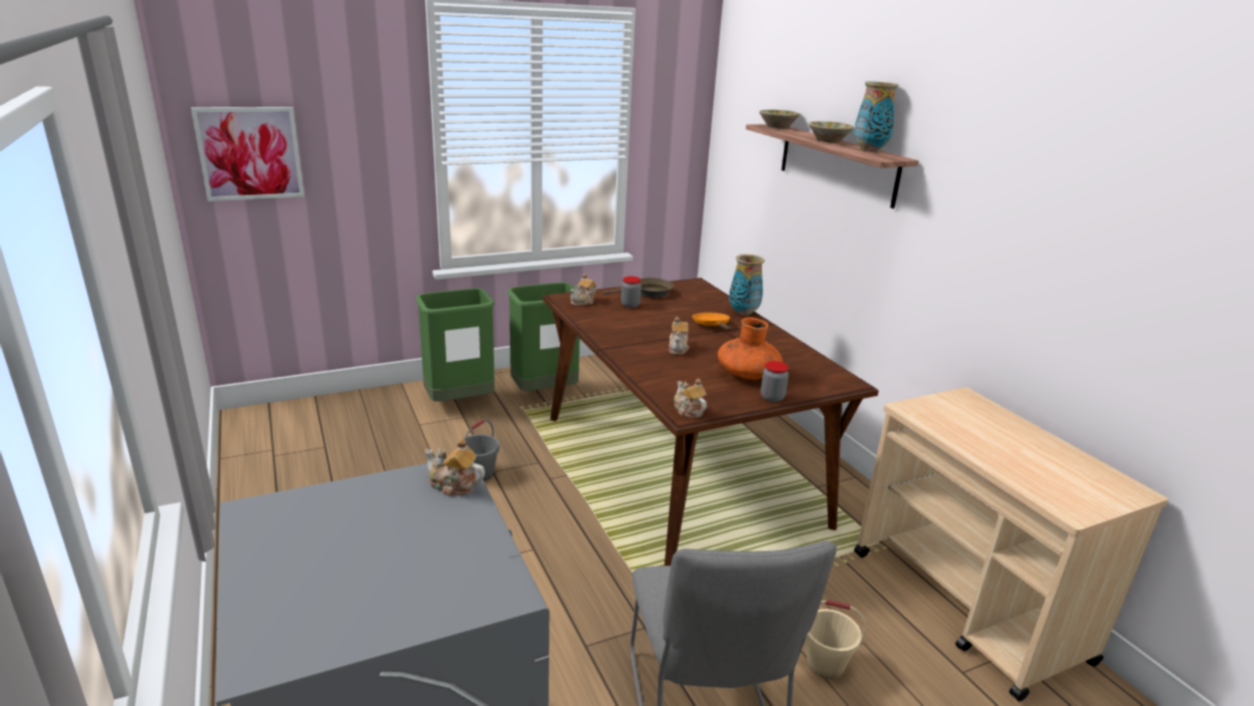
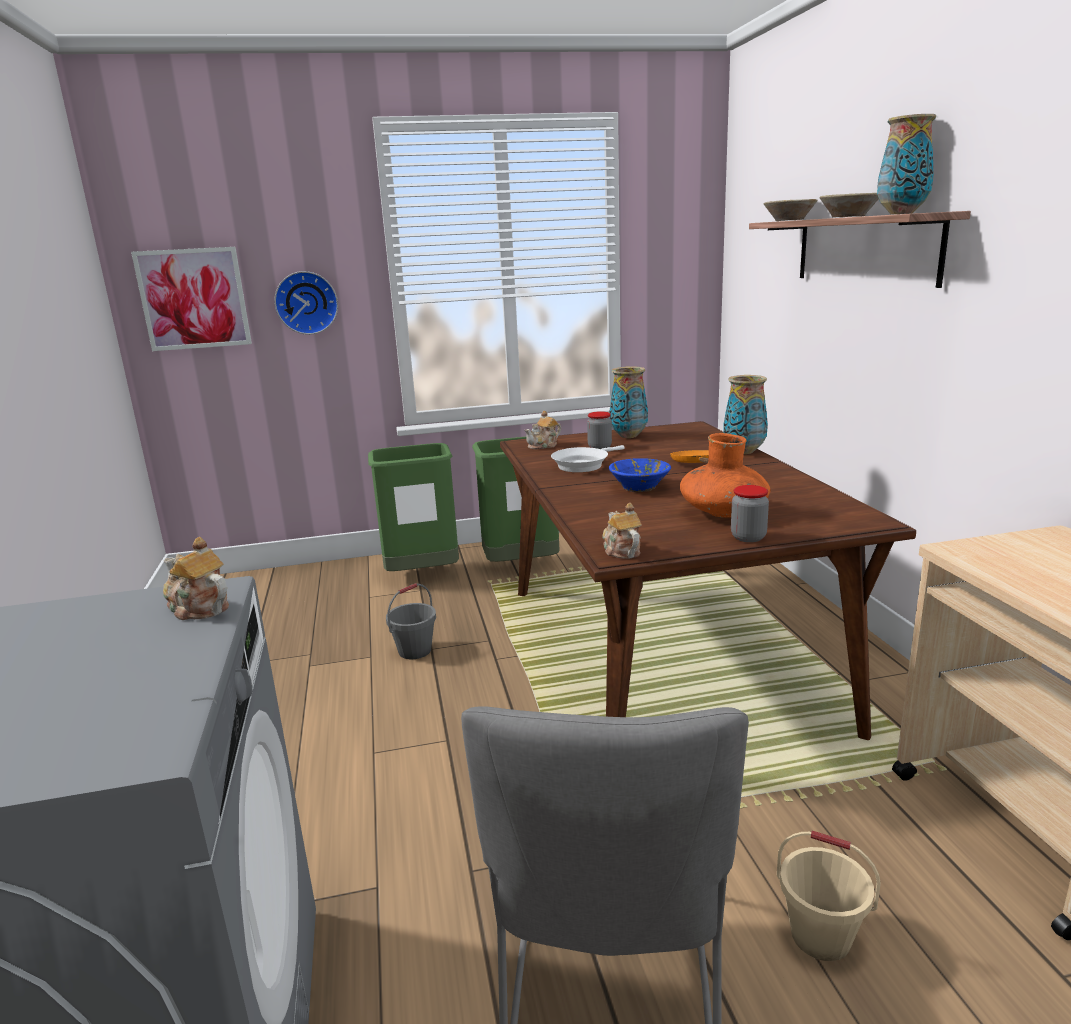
camera: 15 degrees right, 5 degrees down
brown frying pan [603,278,674,298] -> vase [609,366,648,438]
teapot [669,317,689,355] -> blue bowl [609,458,671,492]
none -> wall clock [274,271,338,335]
none -> white frying pan [551,445,625,472]

